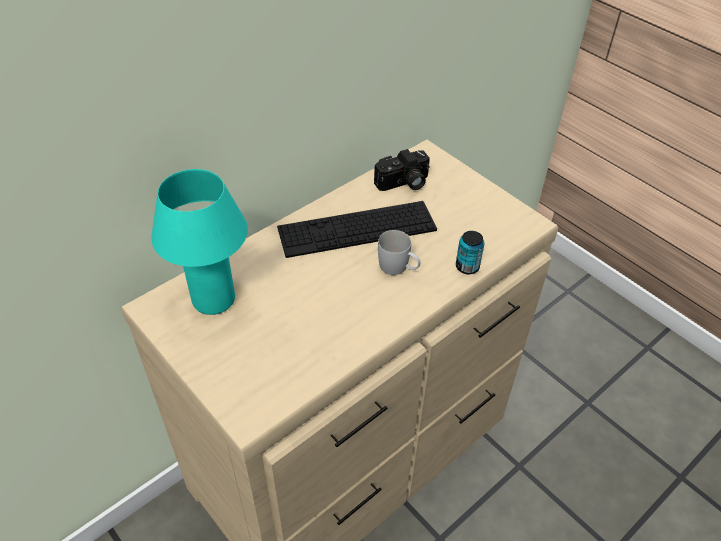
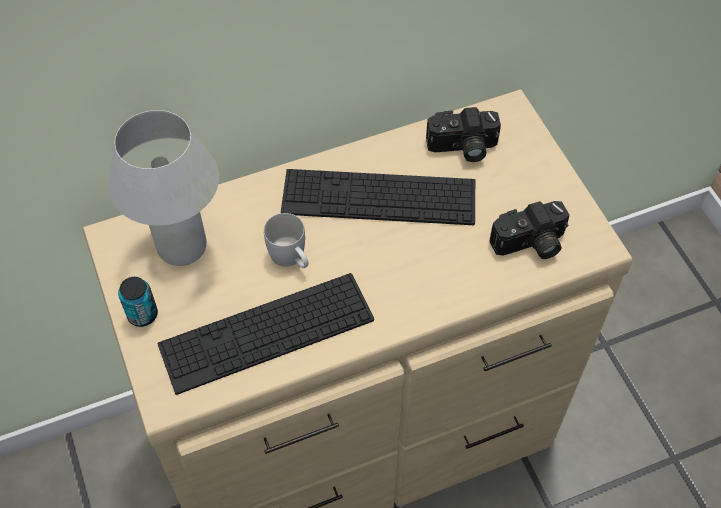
camera: 20 degrees right, 10 degrees up
turquoise table lamp [151,169,248,315] -> white table lamp [108,110,219,266]
white mug [378,230,420,275] -> white mug moved to [264,213,309,268]
can [456,231,484,274] -> can moved to [118,277,158,327]
none -> keyboard [157,273,374,395]
none -> camera [489,201,570,259]

